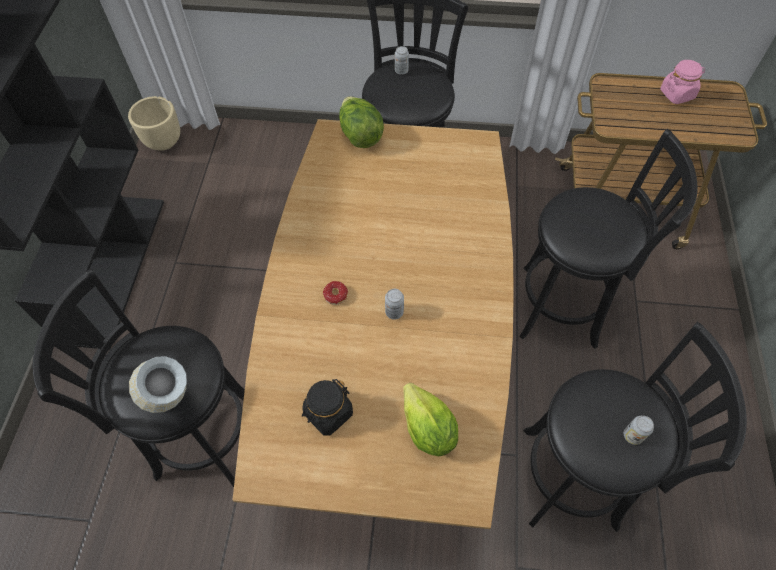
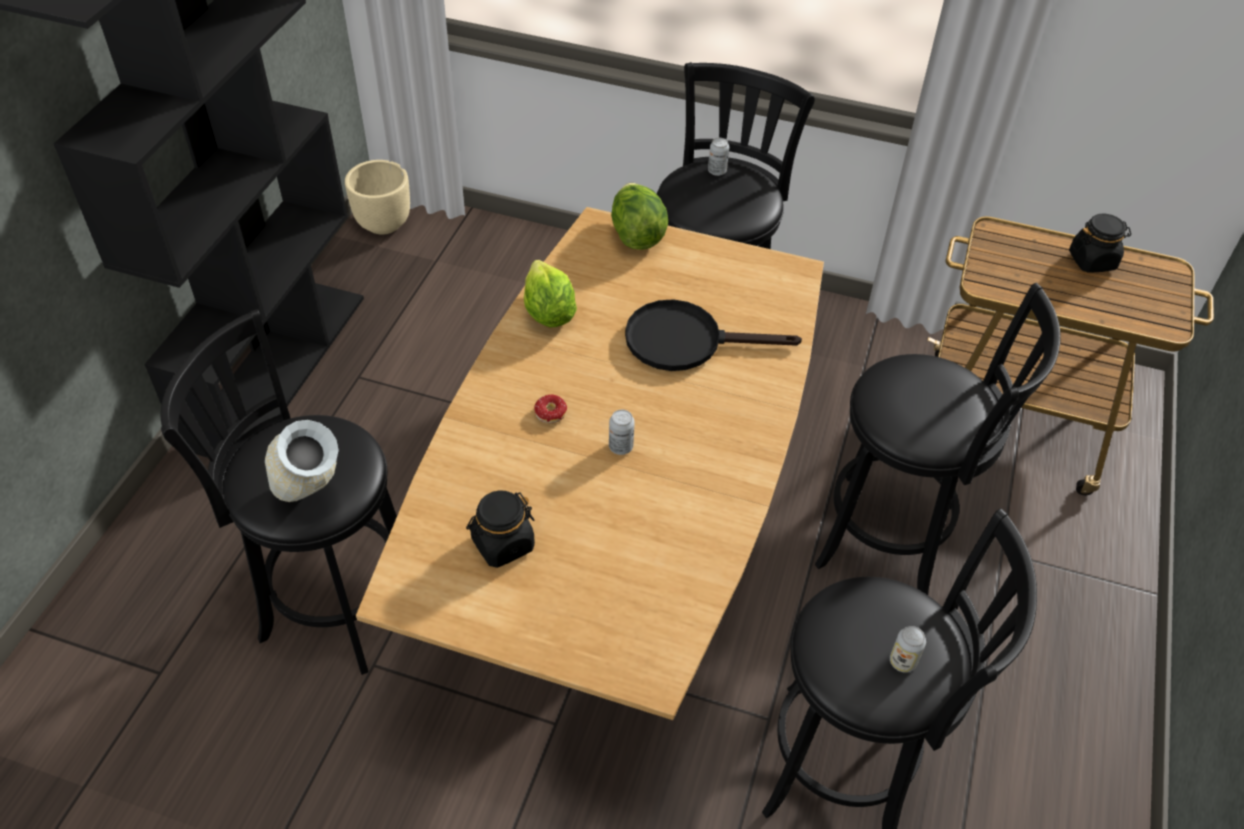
camera: 10 degrees right, 10 degrees down
lettuce [403,383,458,456] -> lettuce moved to [524,260,577,328]
pink jar [660,60,705,104] -> black jar [1069,213,1131,273]
none -> black frying pan [625,300,802,371]

